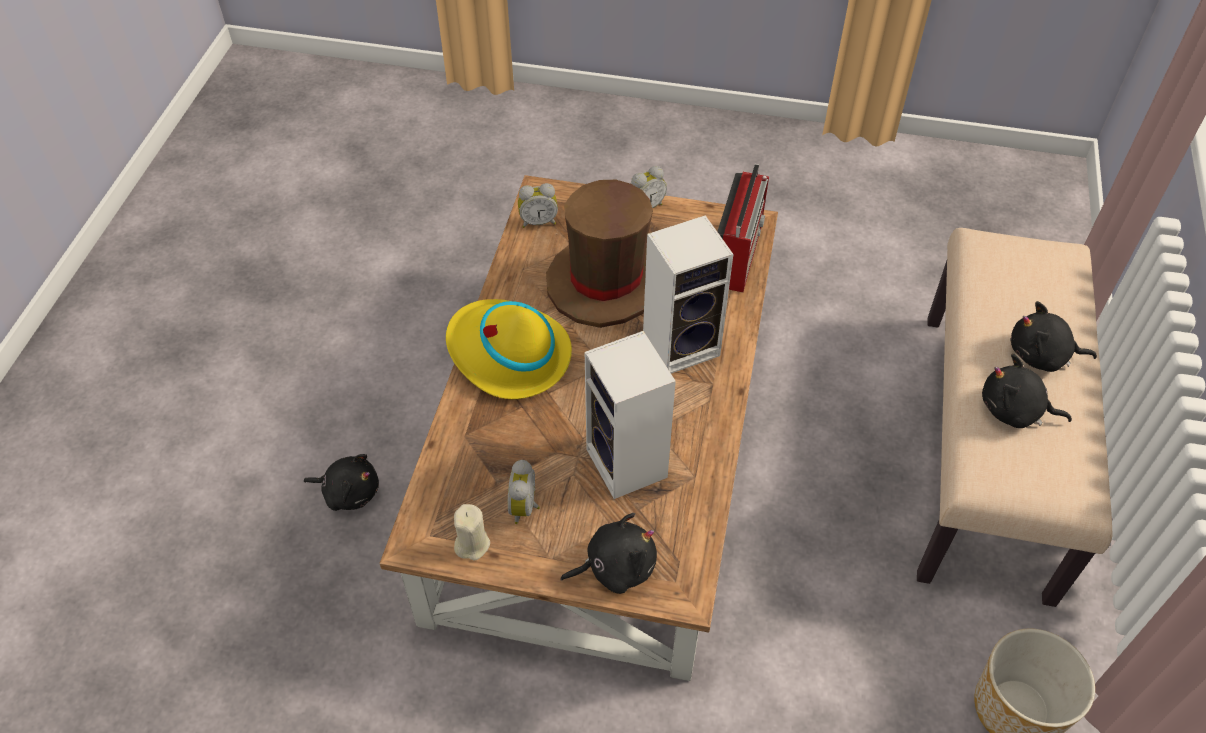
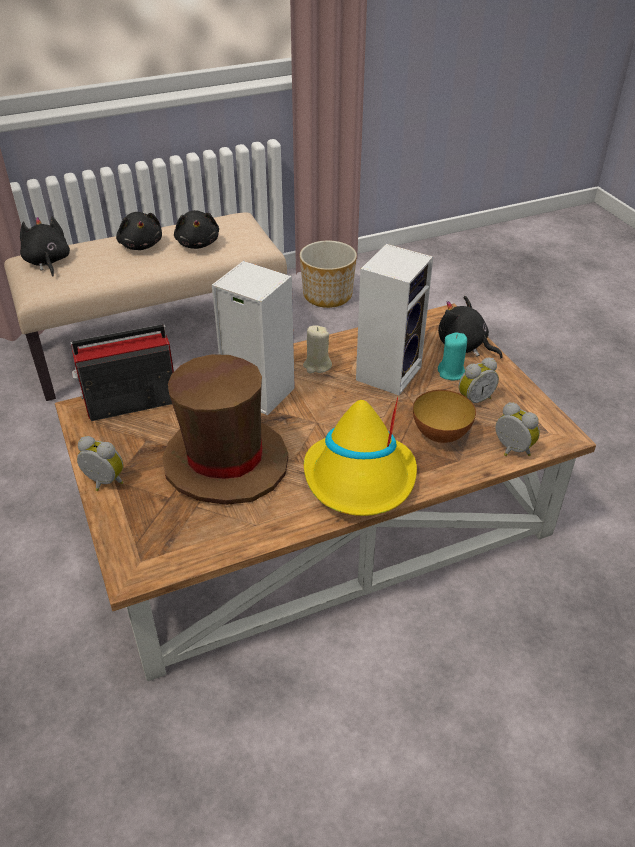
camera: 125 degrees left, 10 degrees down
black plush toy [304,454,379,511] -> black plush toy moved to [20,217,70,277]
beige candle [454,504,490,560] -> beige candle moved to [303,325,332,373]
alarm clock [518,183,558,228] -> alarm clock moved to [496,402,540,456]
none -> bowl [413,390,476,443]
none -> turquoise candle [438,332,467,380]

